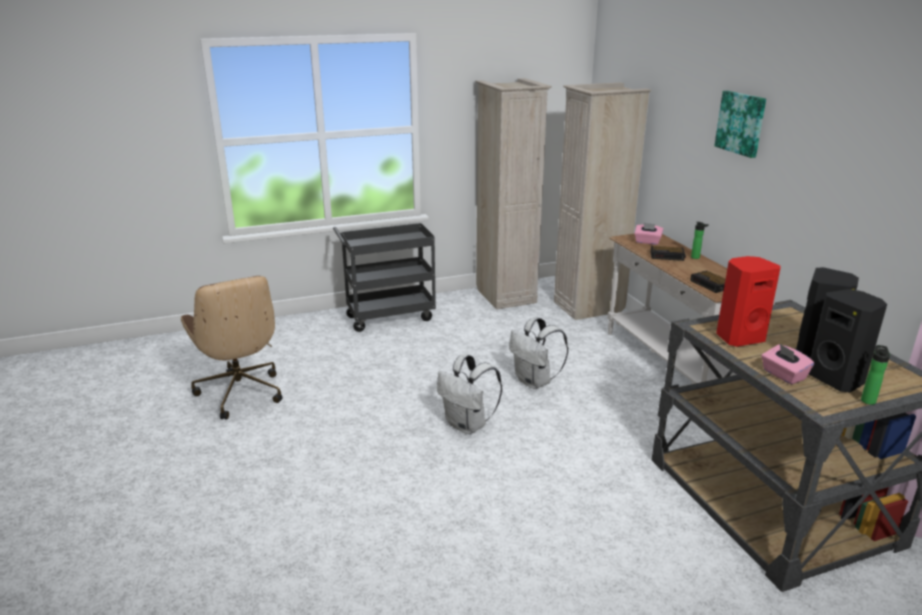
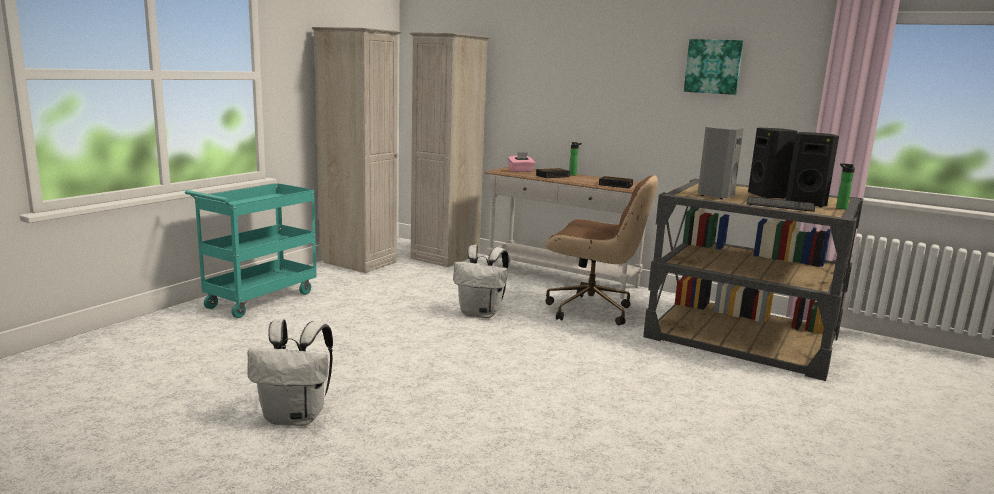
camera: 40 degrees left, 10 degrees down
brown office chair [181,276,283,419] -> brown office chair moved to [545,175,658,325]
grey cart [333,223,436,332] -> turquoise cart [185,183,317,318]
white backpack [437,354,502,434] -> white backpack moved to [247,319,333,426]
picture [714,91,766,158] -> picture moved to [684,39,743,95]
red speaker [716,256,780,347] -> grey speaker [698,126,744,199]
pink tissue box [761,344,814,385] -> keyboard [747,196,815,212]

